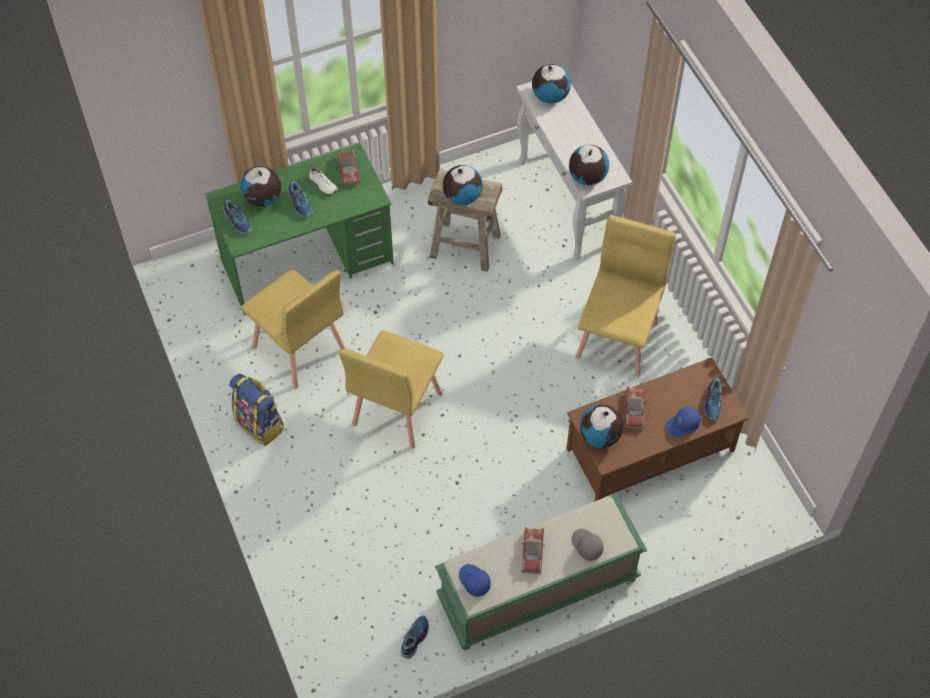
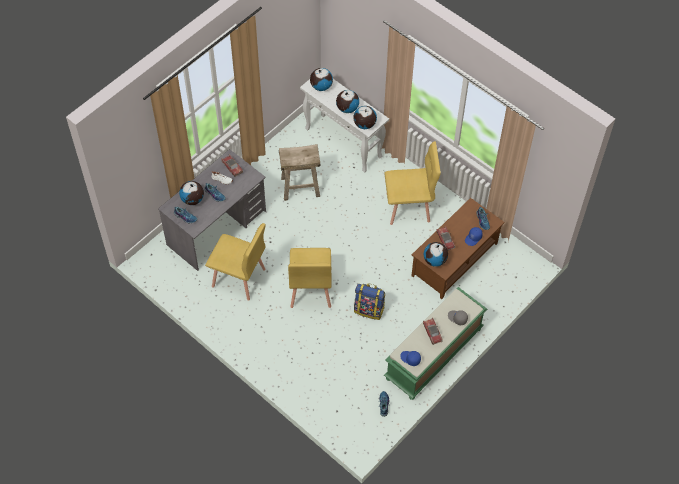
camera: 25 degrees left, 0 degrees up
green desk [205,143,394,315] -> grey desk [158,149,266,271]
backpack [230,374,284,446] -> backpack moved to [354,283,385,320]
globe [443,165,483,205] -> globe moved to [336,90,359,113]
yellow chair [575,215,676,377] -> yellow chair turned 90 degrees clockwise [384,141,441,225]

